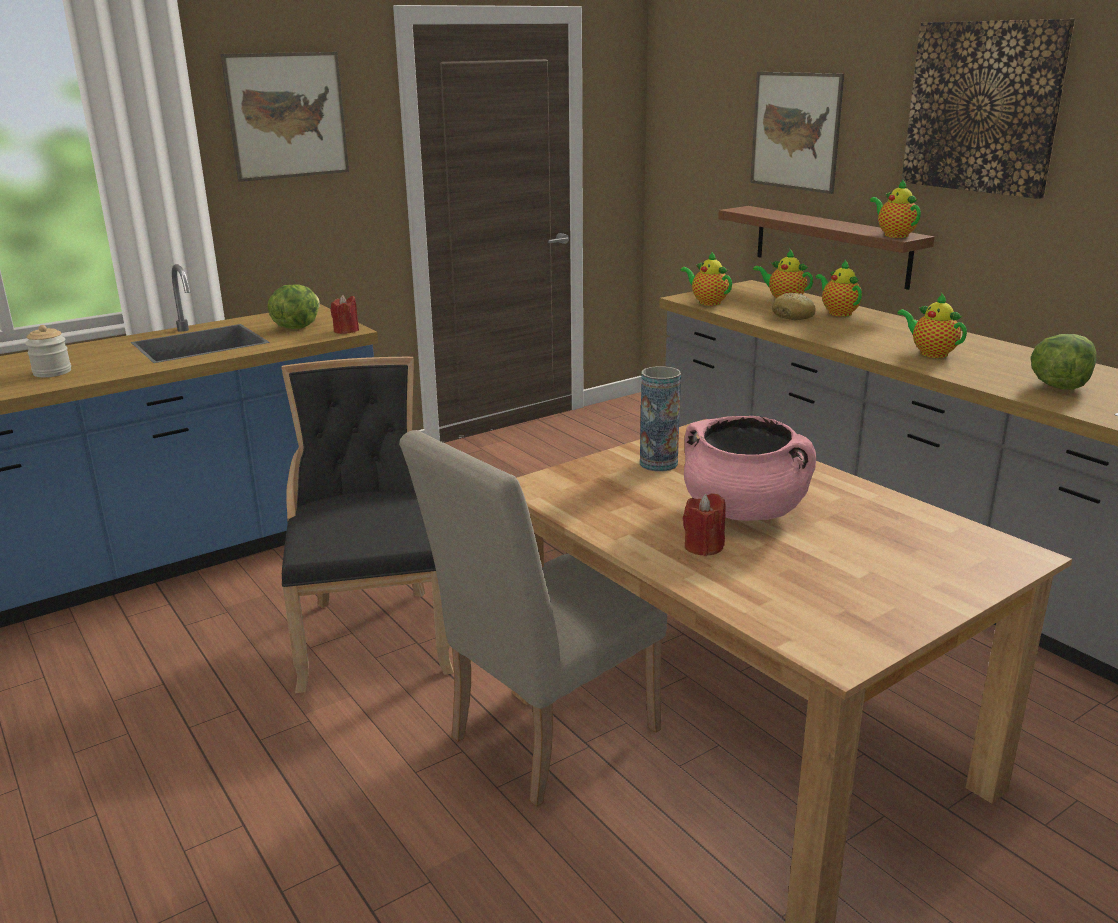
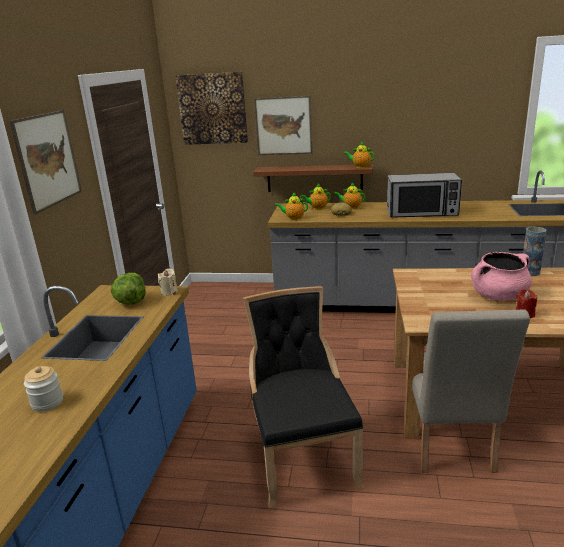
camera: 45 degrees left, 0 degrees up
black chair [281,357,454,693] -> black chair turned 45 degrees clockwise [243,286,364,508]
red candle [330,295,359,334] -> beige candle [158,268,178,296]
vase [640,366,681,472] -> vase moved to [523,227,547,276]
teapot [897,293,967,358] -> microwave [387,173,462,218]
picture [902,19,1076,199] -> picture moved to [175,72,248,145]
lettuce [1031,334,1097,389] -> none

